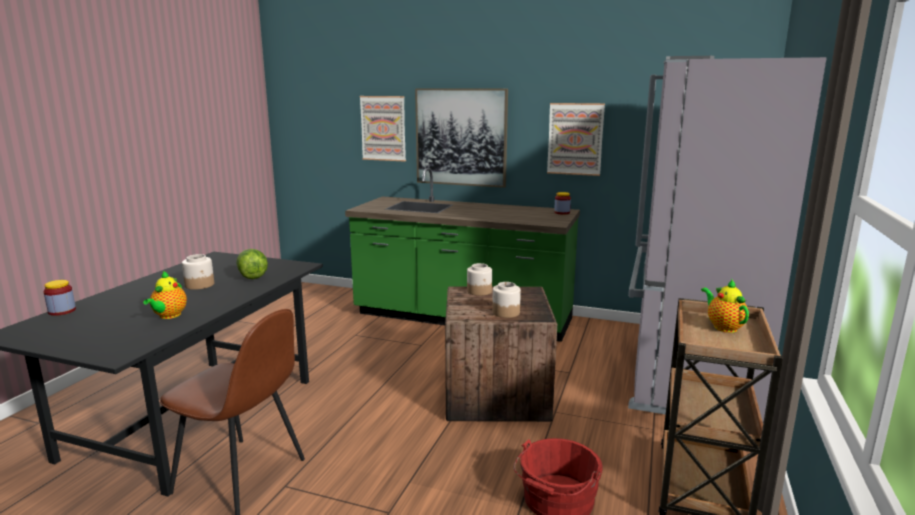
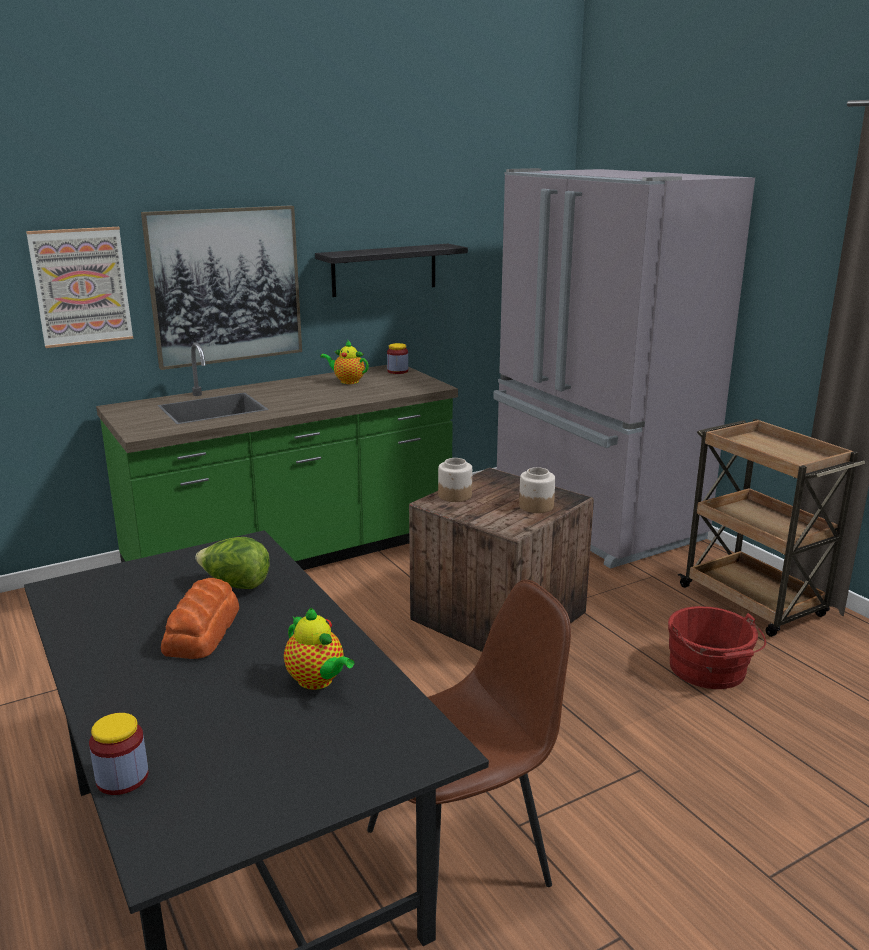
camera: 50 degrees left, 5 degrees up
jar [182,254,214,290] -> bread [161,578,239,659]
picture [547,103,605,176] -> black shelf [315,244,468,297]
teapot [701,279,749,333] -> teapot moved to [320,340,369,384]

